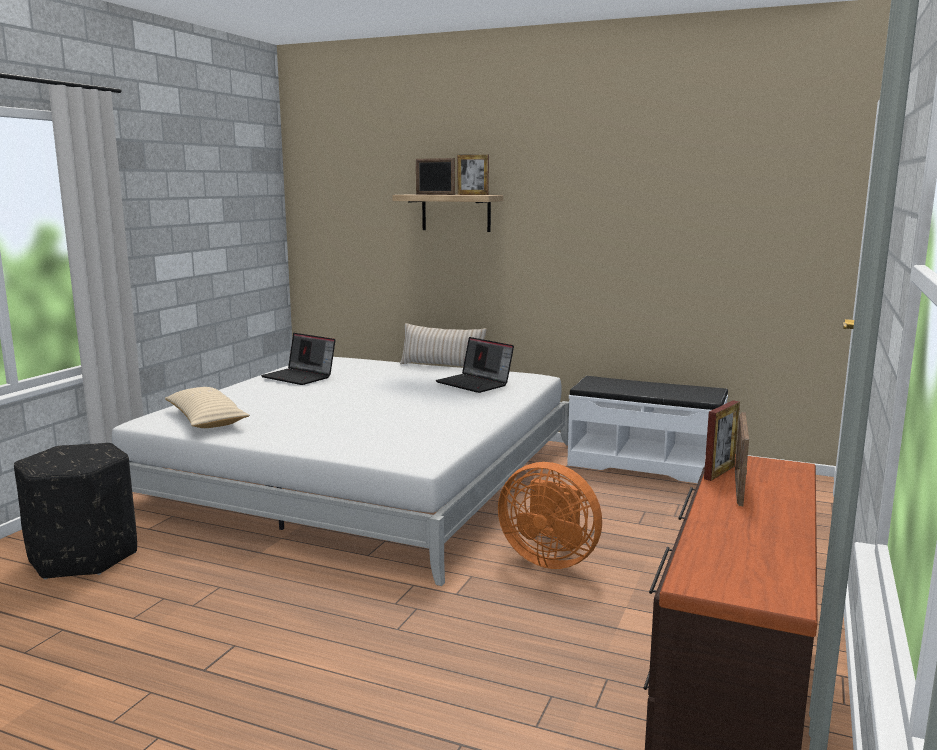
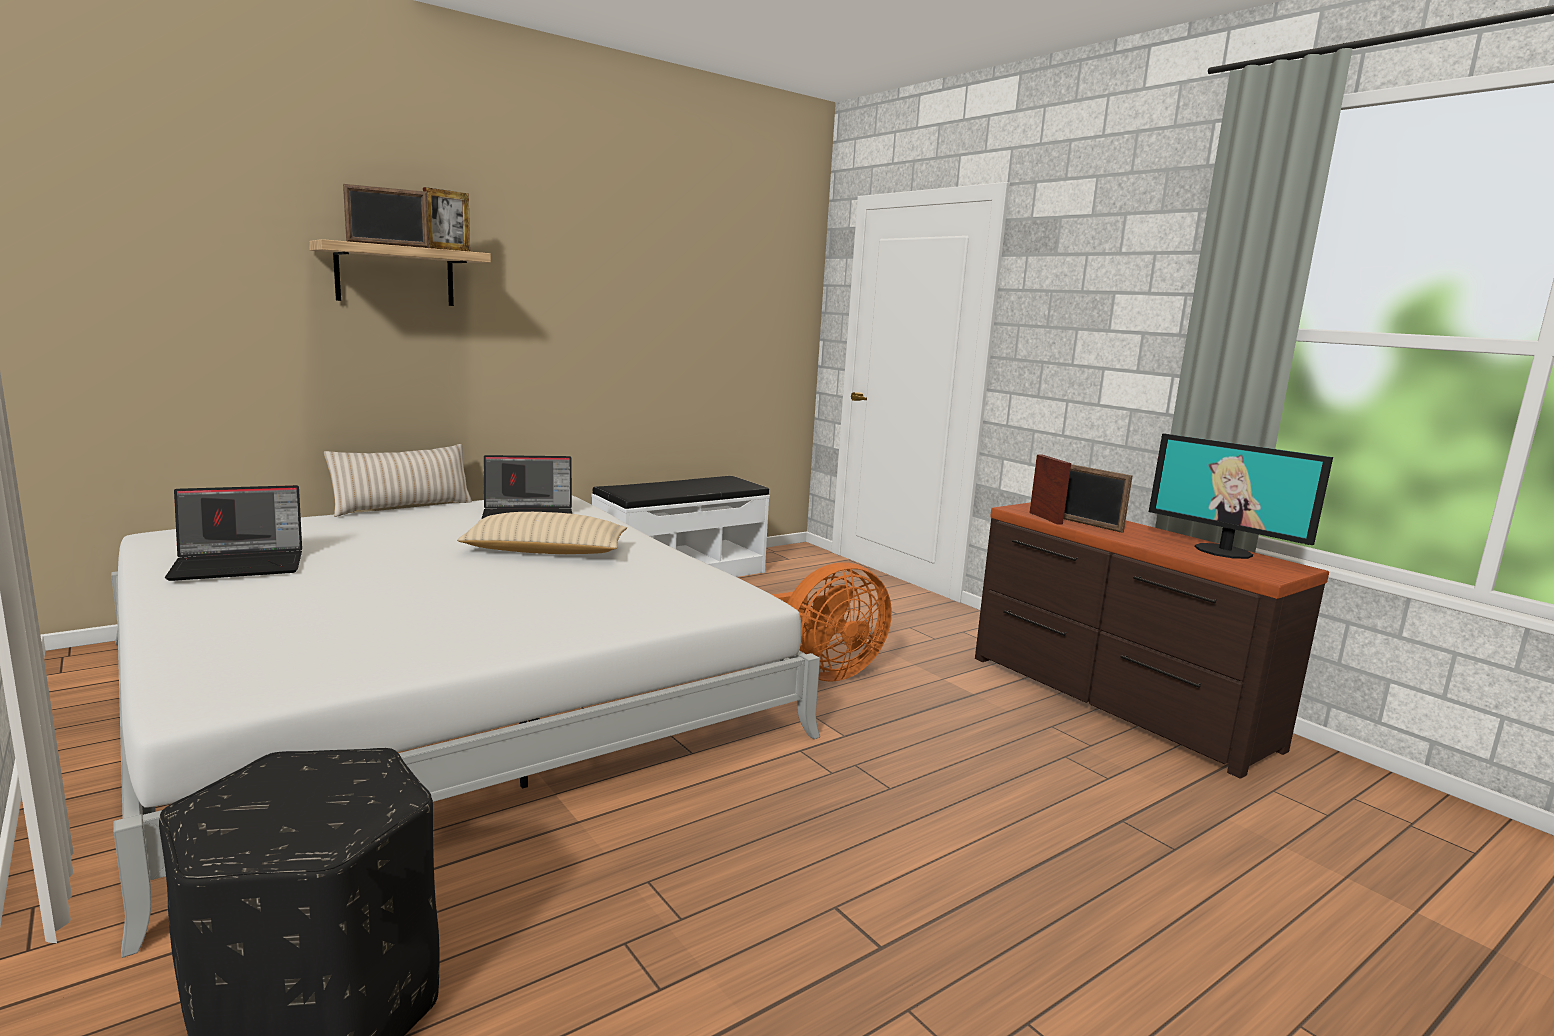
camera: 60 degrees left, 0 degrees up
beige pillow [165,387,250,428] -> beige pillow moved to [457,512,627,554]
none -> monitor [1149,434,1333,559]

